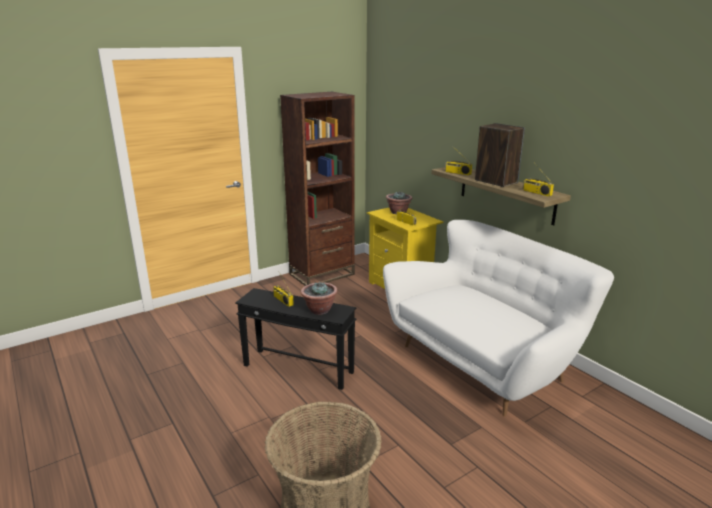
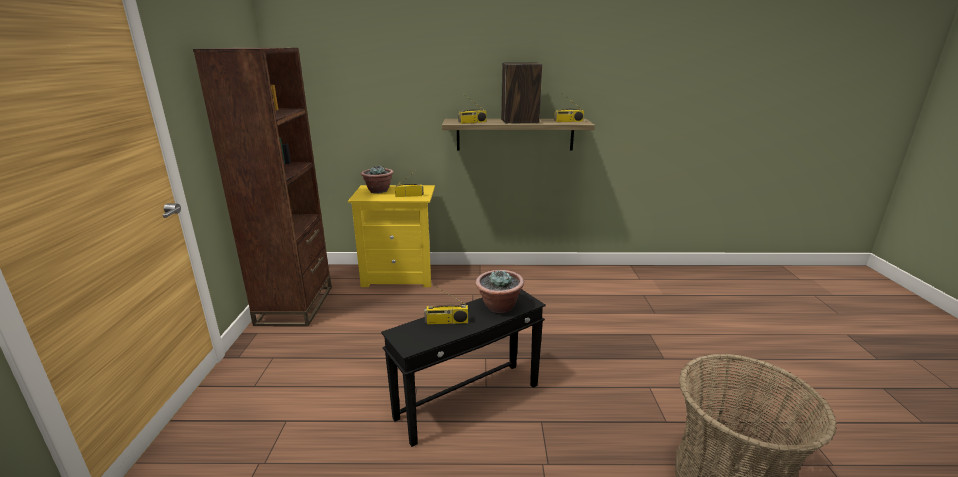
camera: 55 degrees left, 0 degrees up
white sofa [383,220,614,417] -> none

